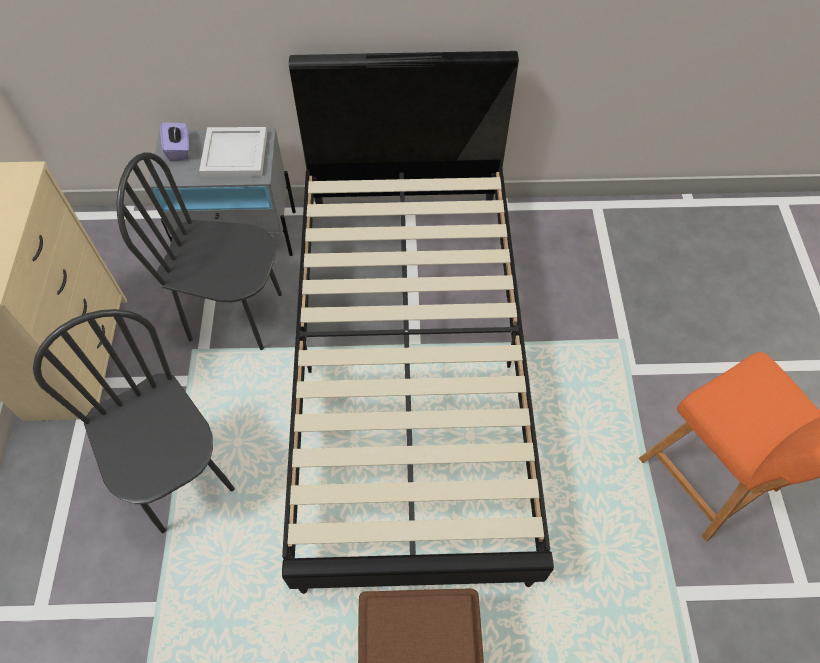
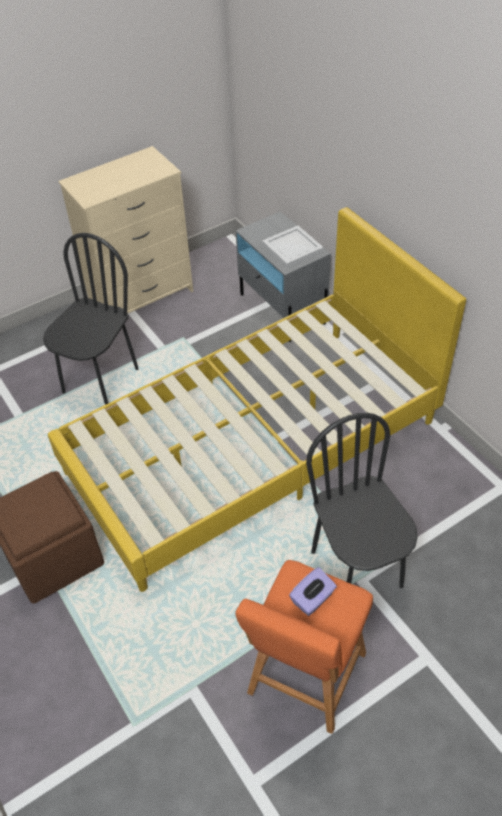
camera: 60 degrees right, 10 degrees down
black chair [116,152,282,350] -> black chair moved to [306,413,418,588]
purple tissue box [160,122,189,162] -> purple tissue box moved to [289,567,337,616]
black bed [282,51,554,594] -> yellow bed [48,207,466,592]

